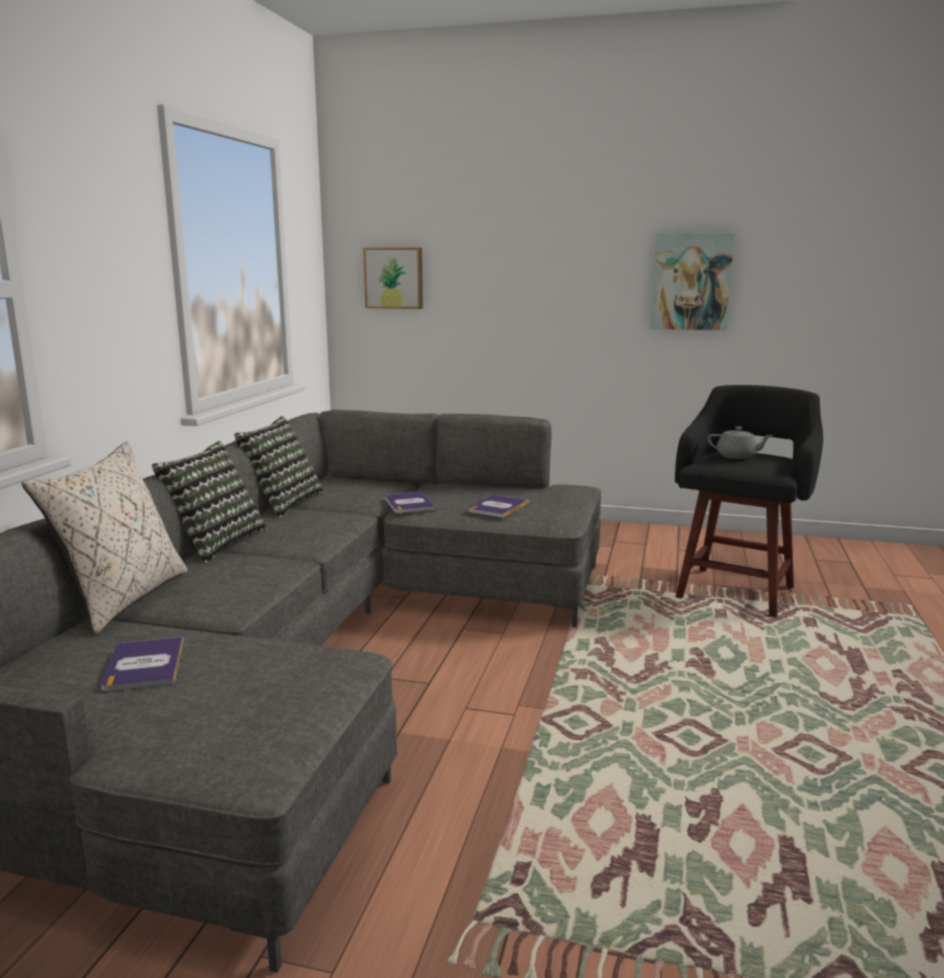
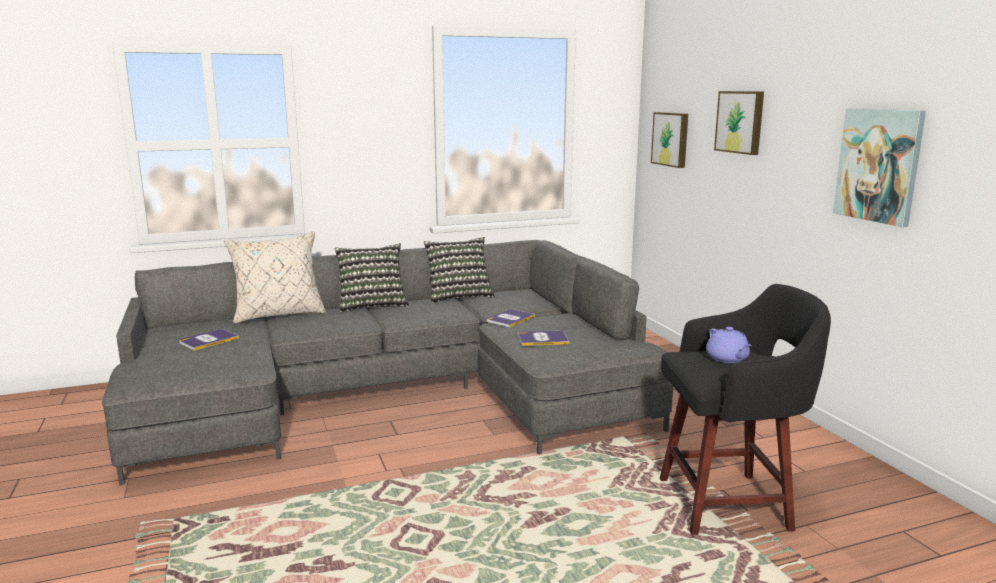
camera: 55 degrees right, 0 degrees up
grey teapot [707,427,773,459] -> purple teapot [706,327,752,363]
none -> picture [714,91,764,155]

